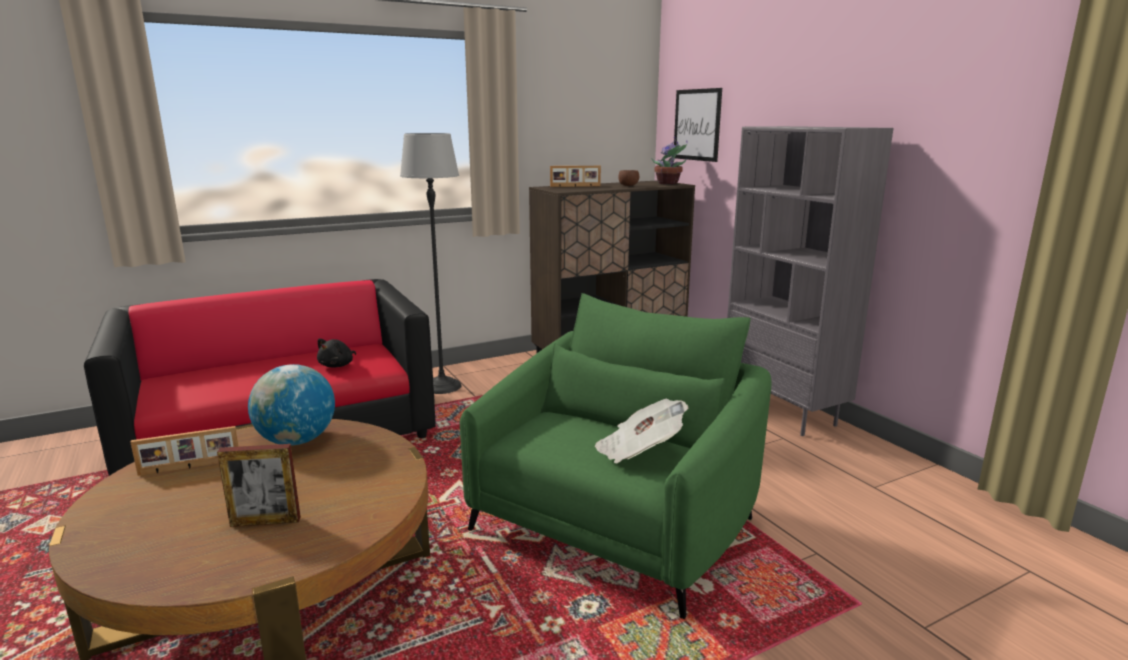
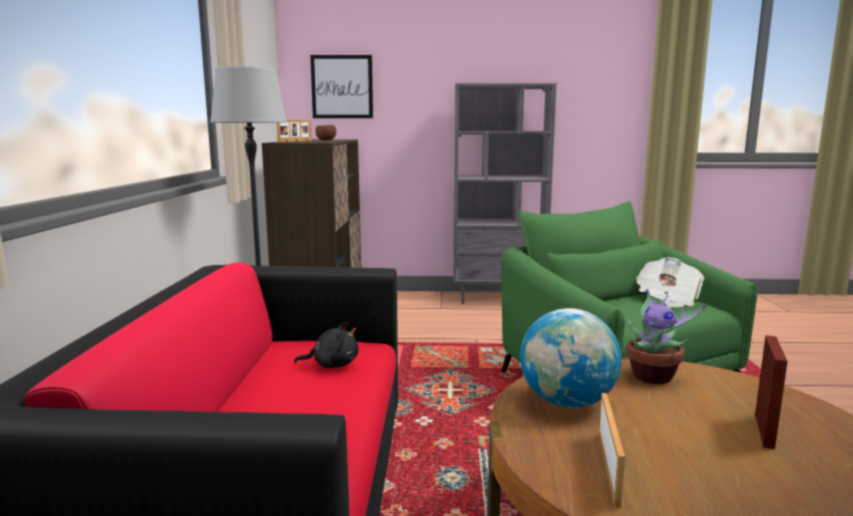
camera: 60 degrees left, 5 degrees down
black plush toy [317,338,356,367] -> black plush toy turned 60 degrees counterclockwise [294,322,359,368]
potted plant [651,137,688,185] -> potted plant moved to [626,289,706,384]

